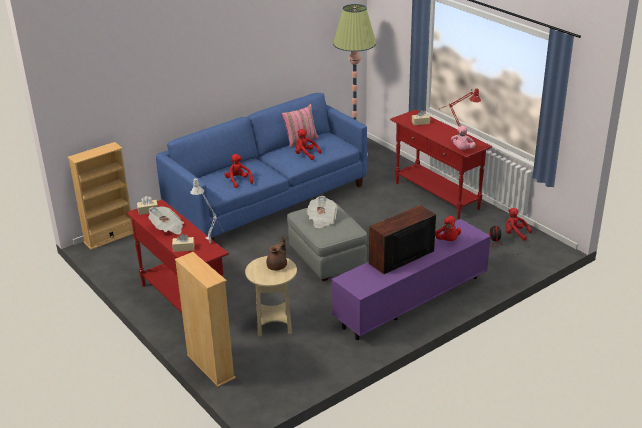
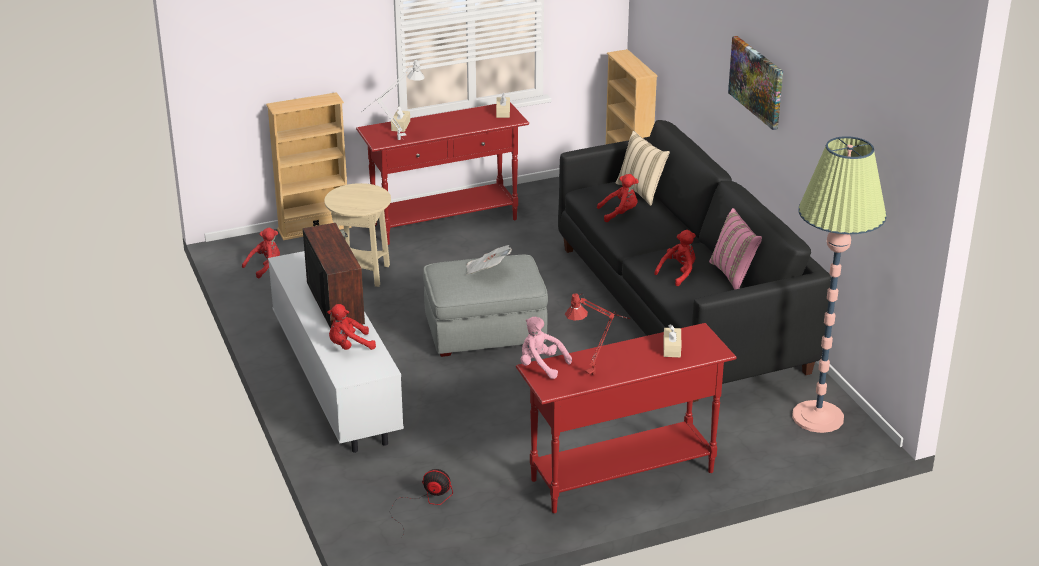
camera: 105 degrees right, 0 degrees up
newspaper [148,206,184,235] -> none
blue sofa [156,93,367,241] -> black sofa [558,120,831,402]
brown teapot [266,236,287,270] -> none
purple tv stand [331,219,491,340] -> white tv stand [268,251,404,453]
red plush toy [506,208,532,241] -> red plush toy moved to [242,228,280,279]
none -> beige pillow [615,131,670,206]
none -> picture [728,36,783,130]

